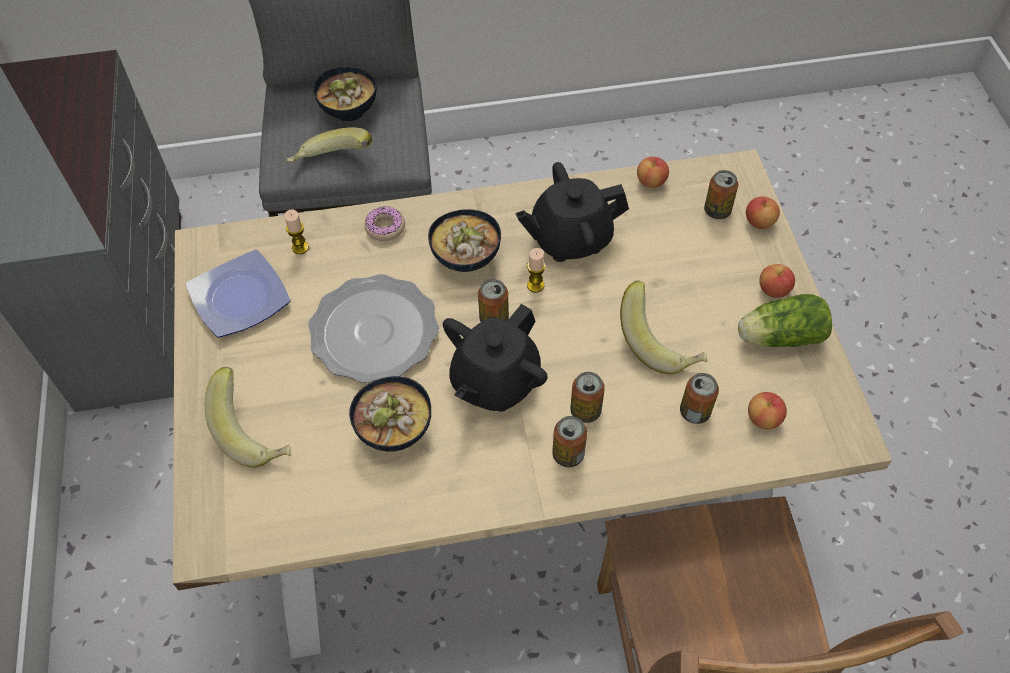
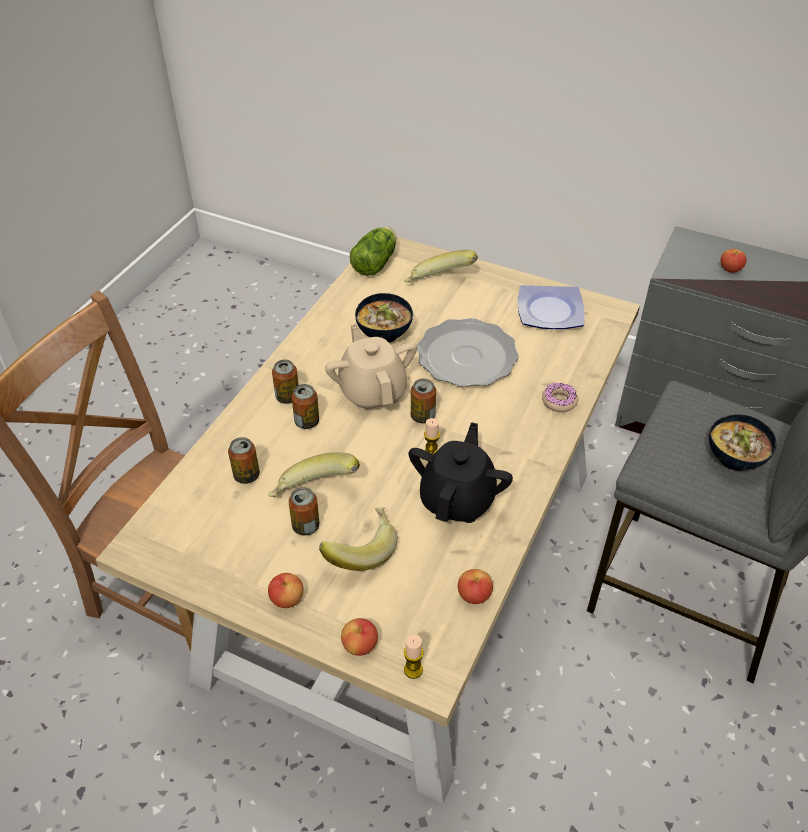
camera: 125 degrees right, 10 degrees down
candle [284,210,309,254] -> candle moved to [404,635,424,679]
banana [287,127,372,163] -> banana moved to [319,507,398,571]
bowl [428,209,501,272] -> none
black teapot [443,304,548,412] -> beige teapot [325,324,417,411]
can [704,170,738,219] -> can moved to [289,487,320,536]
lettuce [738,294,832,347] -> lettuce moved to [350,227,396,276]
apple [748,392,787,429] -> apple moved to [720,249,747,273]

